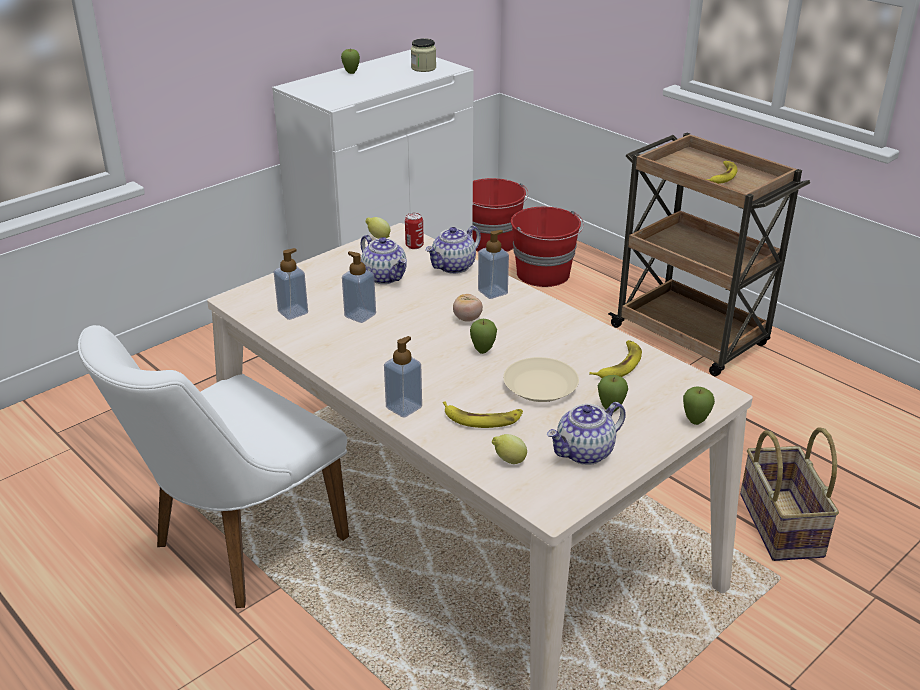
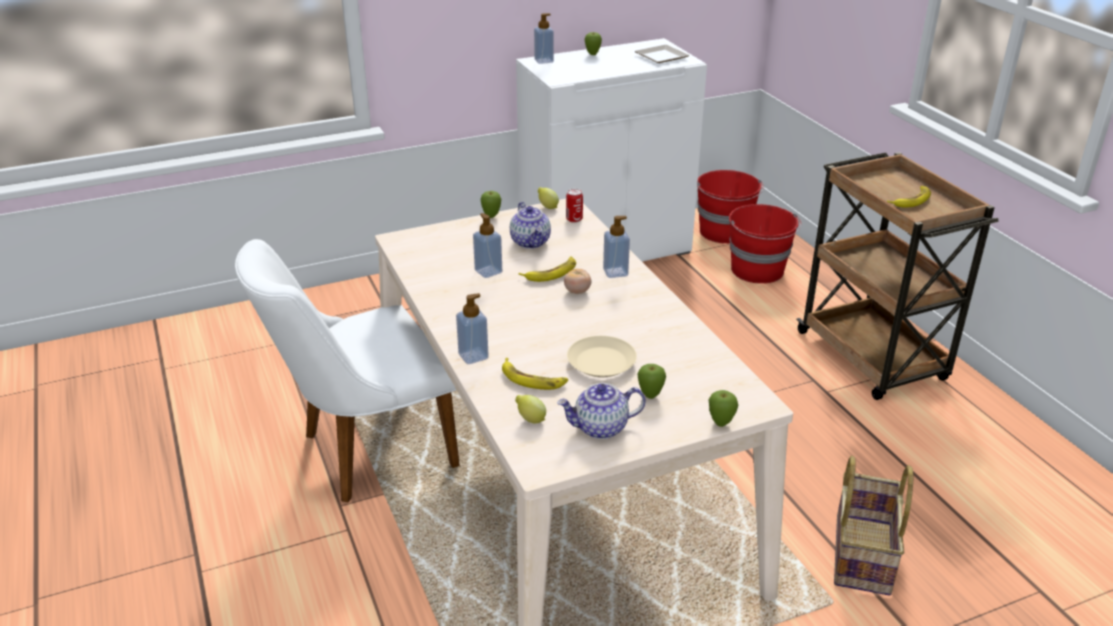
camera: 20 degrees right, 0 degrees up
soap dispenser [274,248,308,320] -> soap dispenser moved to [534,13,554,64]
jar [411,38,436,72] -> plate [635,45,690,63]
teapot [426,226,481,274] -> none
apple [470,319,497,354] -> apple moved to [481,191,501,218]
banana [589,340,642,378] -> banana moved to [519,256,576,282]

